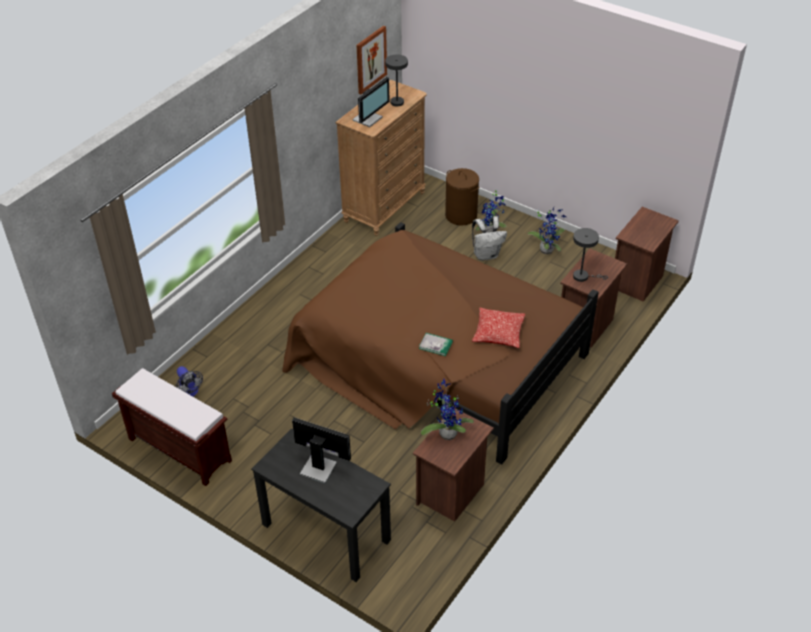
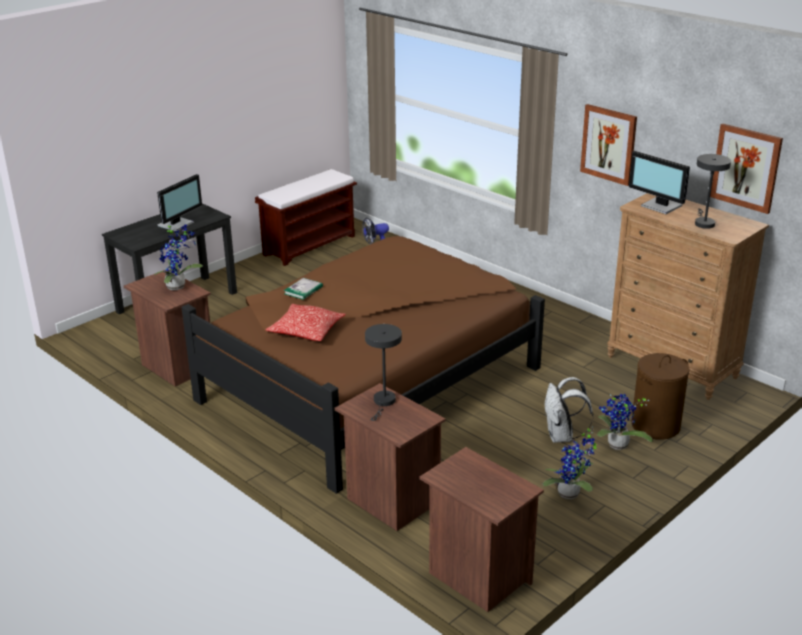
camera: 100 degrees right, 15 degrees down
none -> picture [580,104,637,186]

